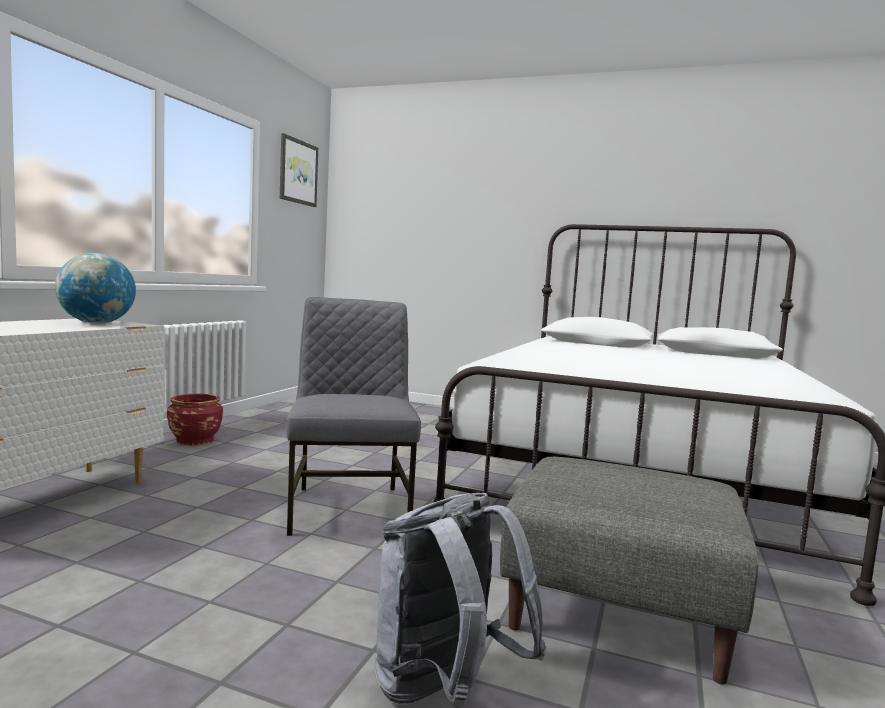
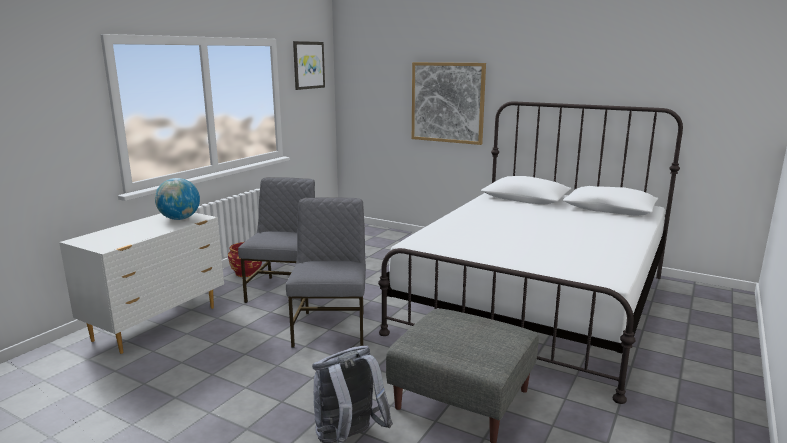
camera: 10 degrees right, 10 degrees up
none -> grey chair [238,177,315,307]
none -> picture [412,62,486,145]

